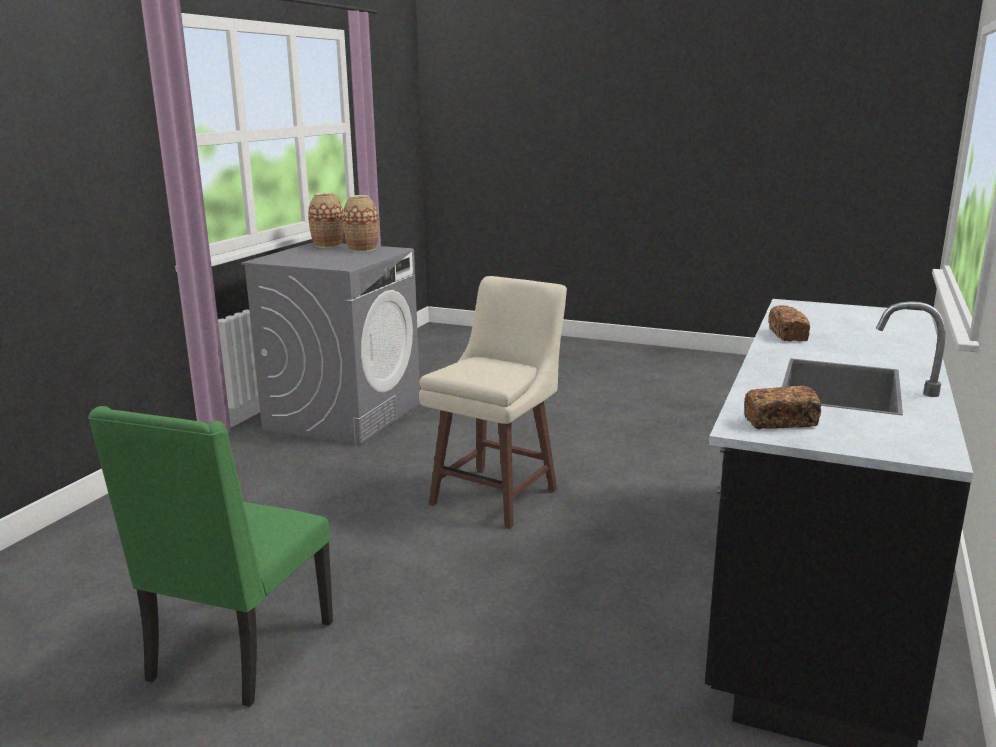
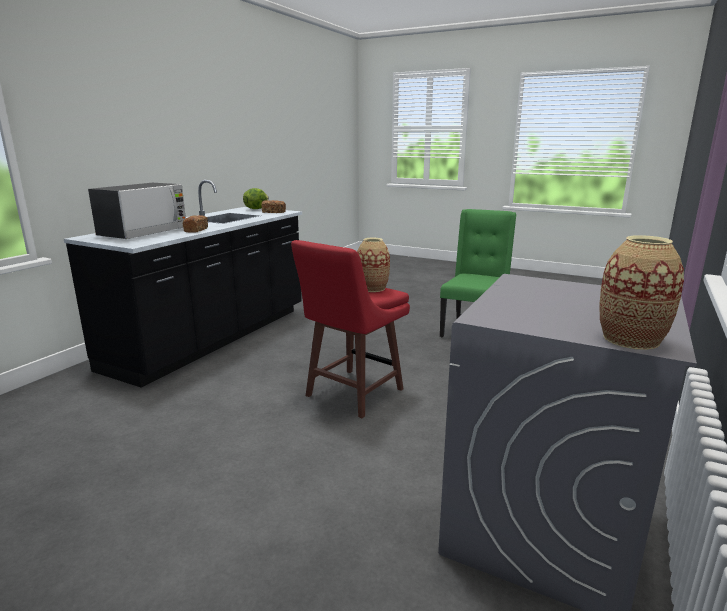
camera: 175 degrees left, 0 degrees up
vase [343,195,379,252] -> vase moved to [357,238,390,292]
beige stool [419,276,567,528] -> red stool [291,240,410,418]
none -> microwave [88,183,186,239]
none -> lettuce [243,188,269,209]

